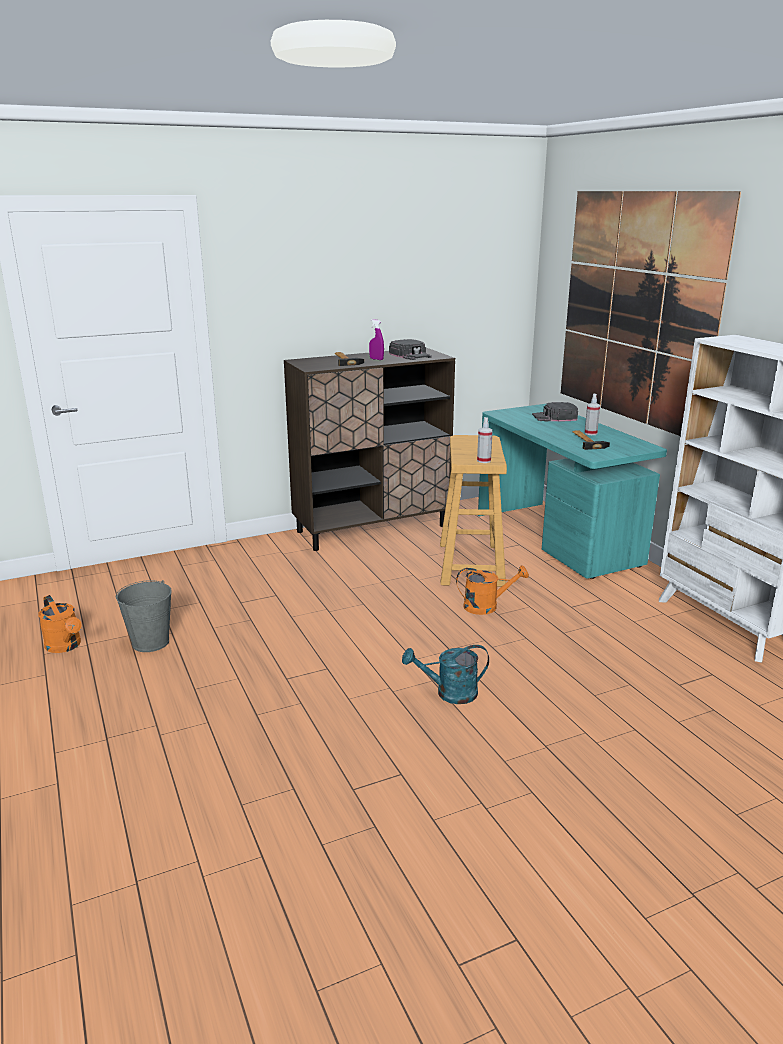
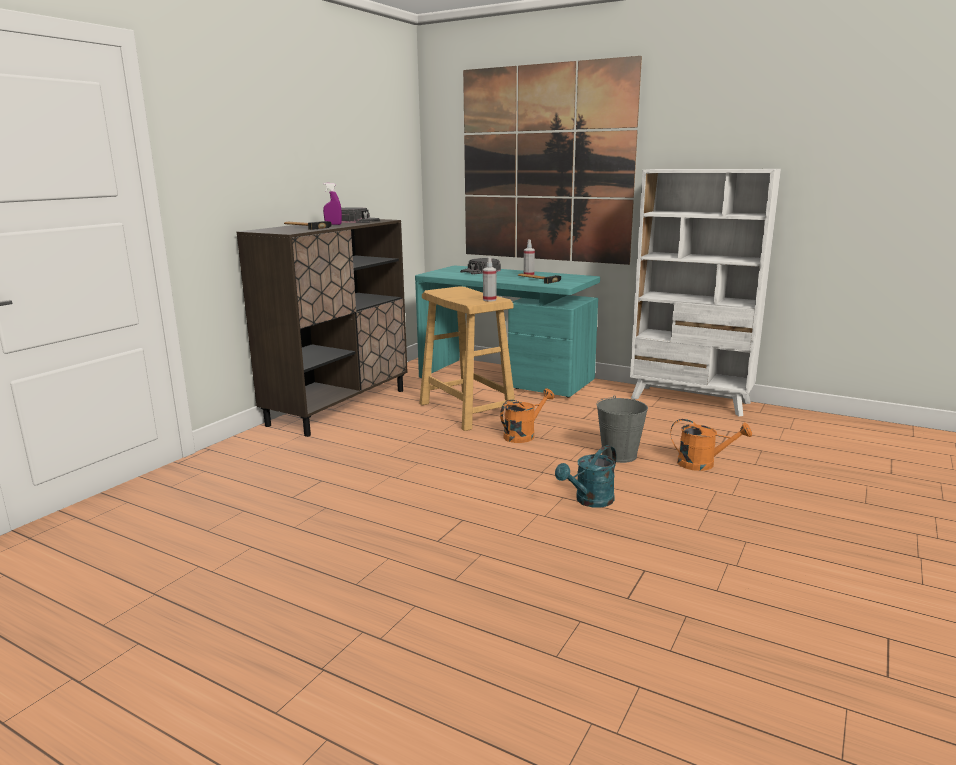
camera: 35 degrees left, 5 degrees down
orange watering can [38,595,82,653] -> orange watering can moved to [670,419,752,471]
grey bucket [116,580,172,652] -> grey bucket moved to [596,395,648,463]

